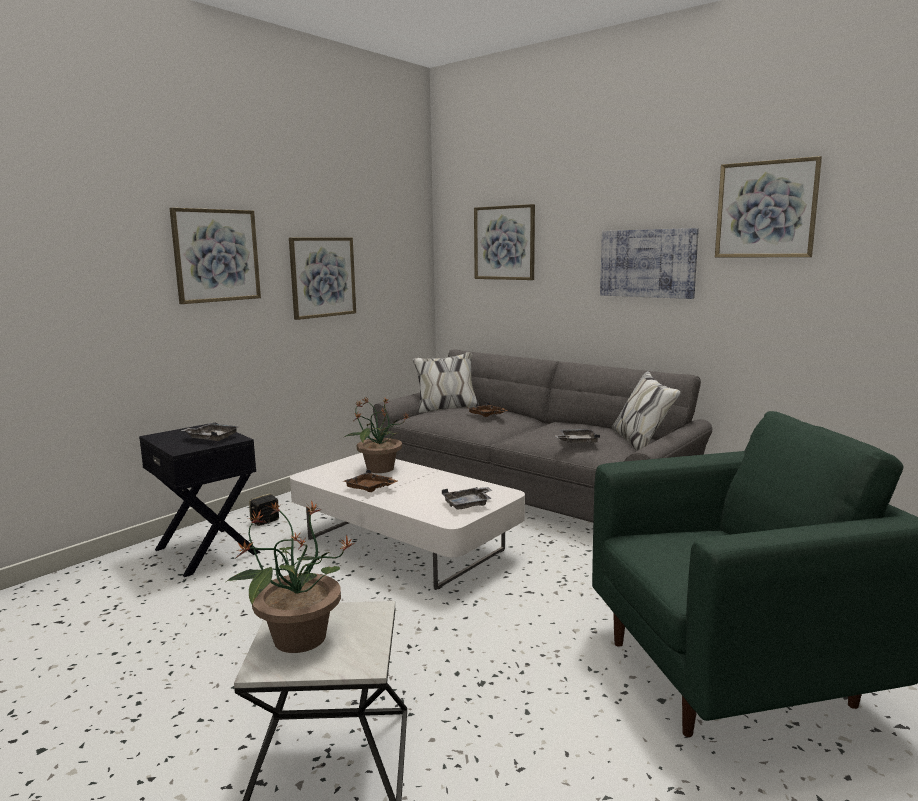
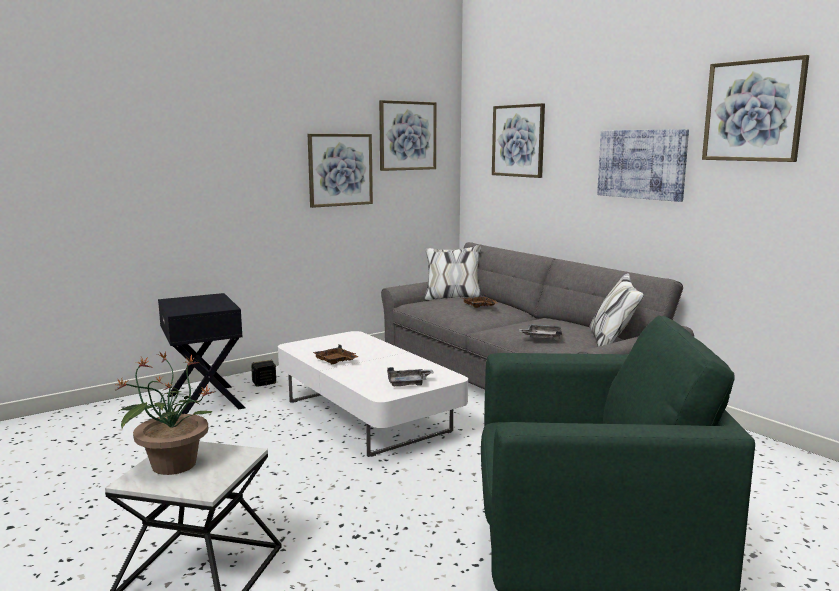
camera: 15 degrees right, 0 degrees up
picture [169,208,261,304] -> picture moved to [379,100,437,171]
grey tray [181,423,239,441] -> none
potted plant [343,397,409,473] -> none

